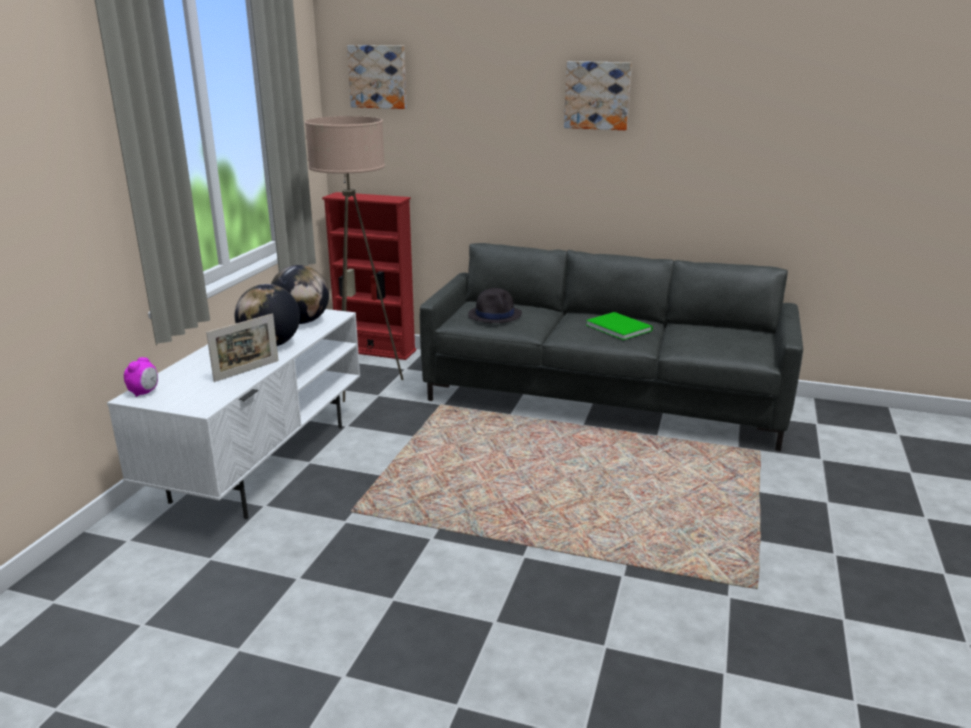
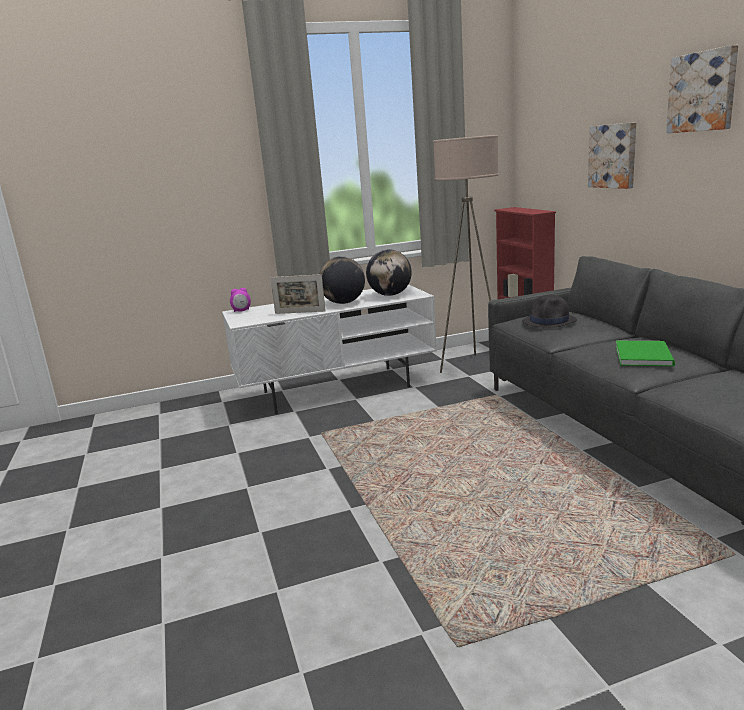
camera: 55 degrees right, 5 degrees down
picture [347,45,407,109] -> picture moved to [588,122,636,189]

